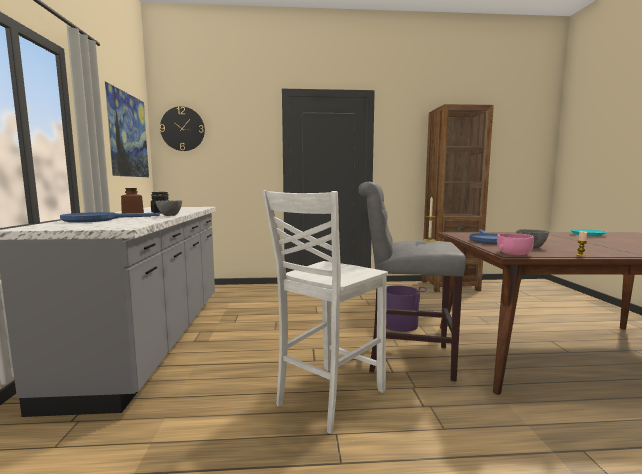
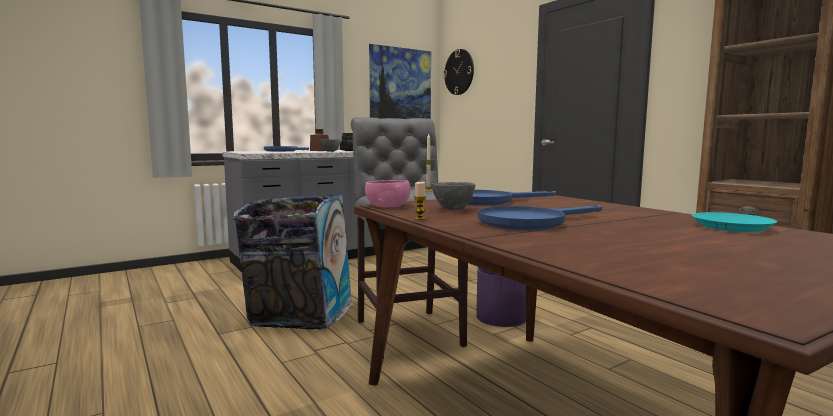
camera: 60 degrees right, 0 degrees up
white chair [262,190,388,433] -> trash can [233,194,353,330]
none -> blue frying pan [478,205,602,230]

